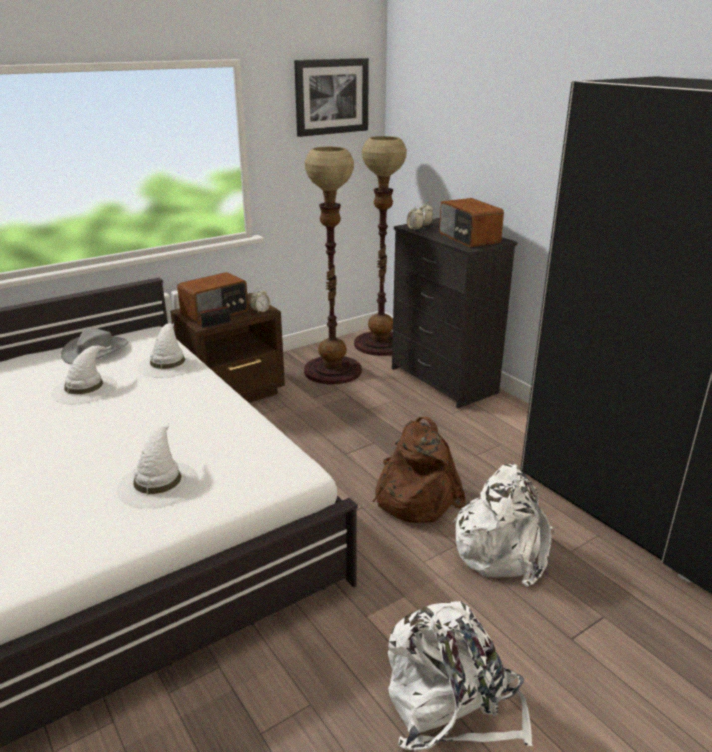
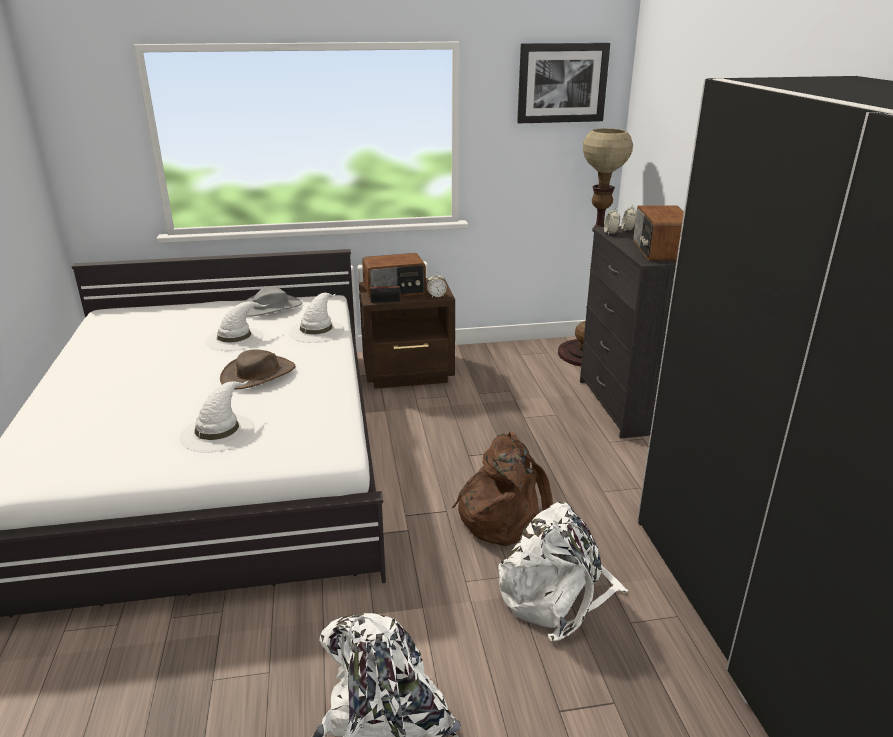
camera: 25 degrees right, 0 degrees up
floor lamp [304,147,362,384] -> none
none -> brown hat [220,349,295,389]

